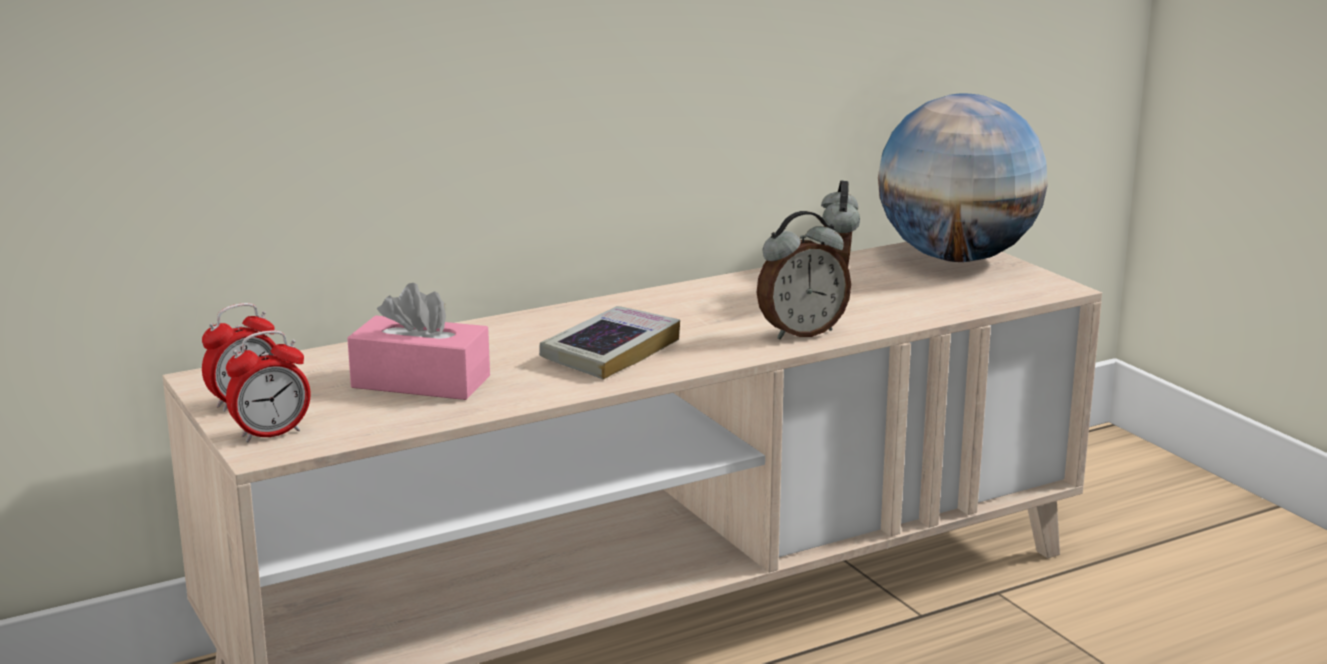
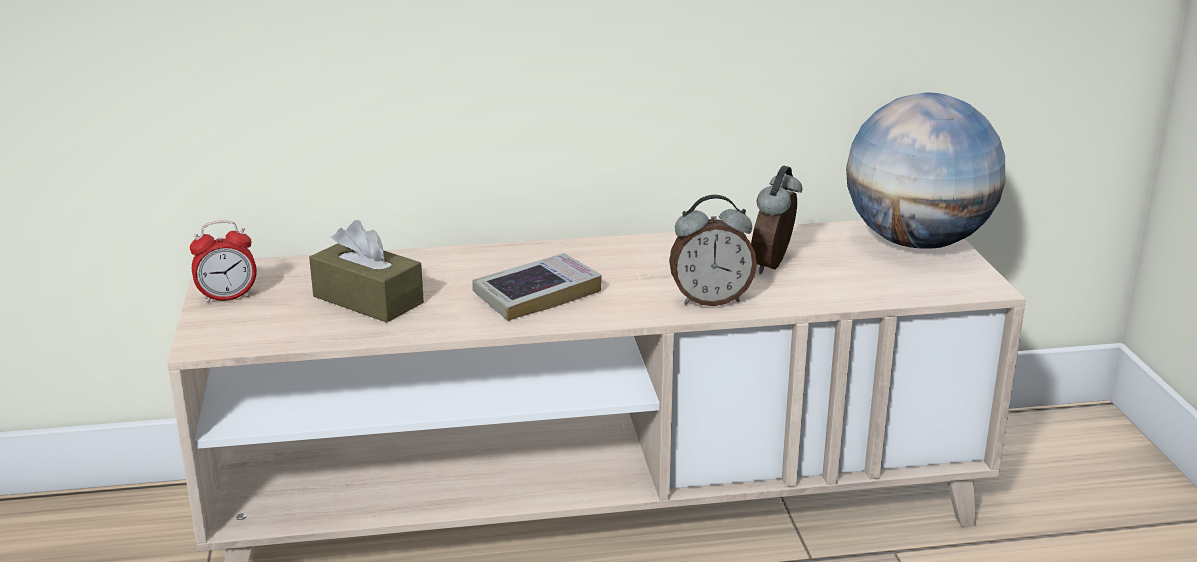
camera: 20 degrees right, 5 degrees up
alarm clock [226,330,311,442] -> none
pink tissue box [347,283,490,400] -> brown tissue box [309,220,424,323]

